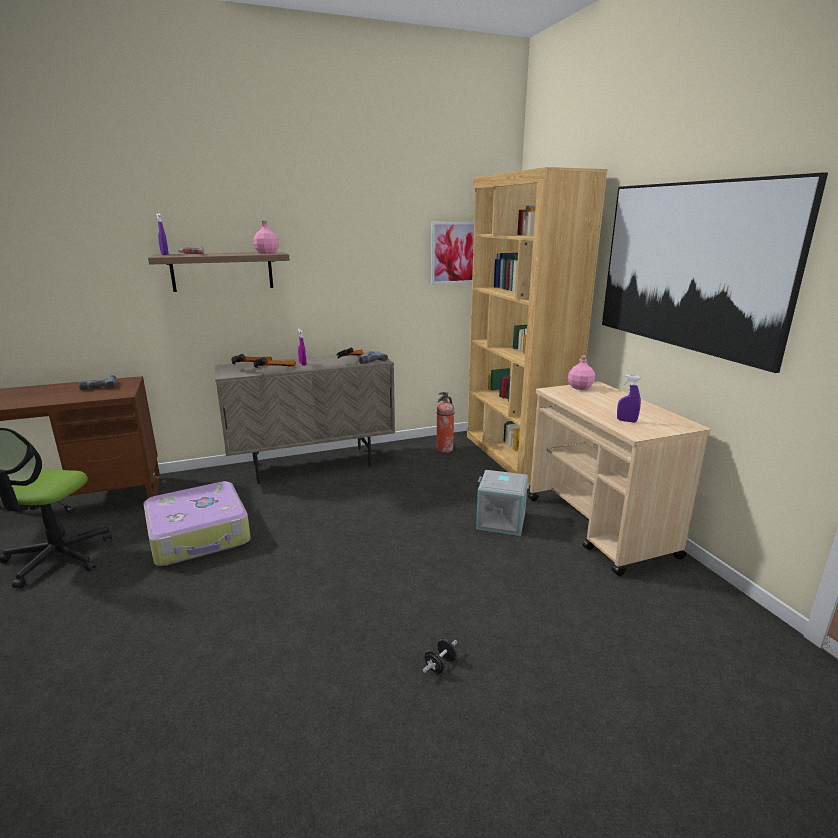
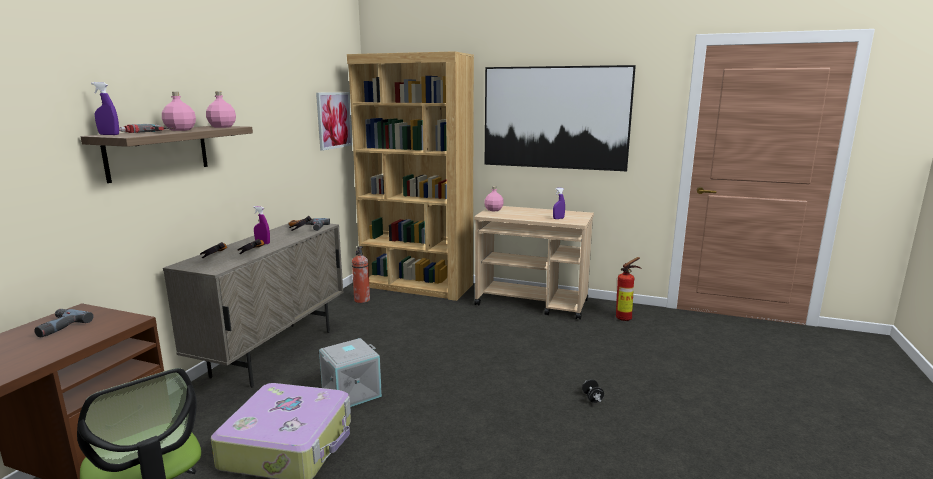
camera: 50 degrees left, 5 degrees down
grey storage box [476,470,530,536] -> grey storage box moved to [319,338,382,407]
none -> pink bottle [162,92,196,131]
none -> fire extinguisher [616,257,642,321]

